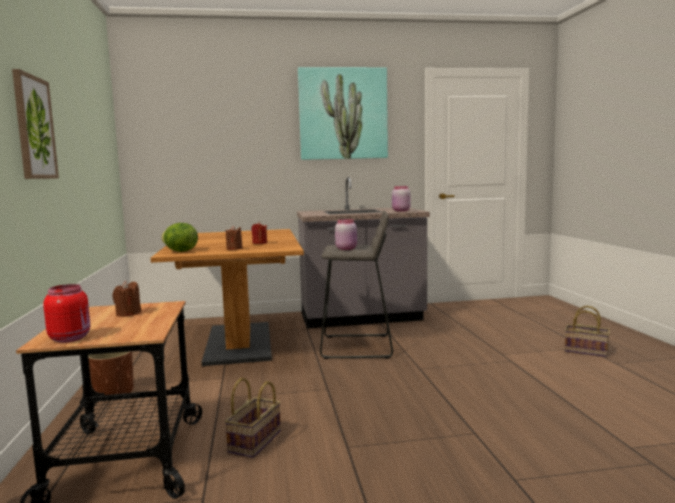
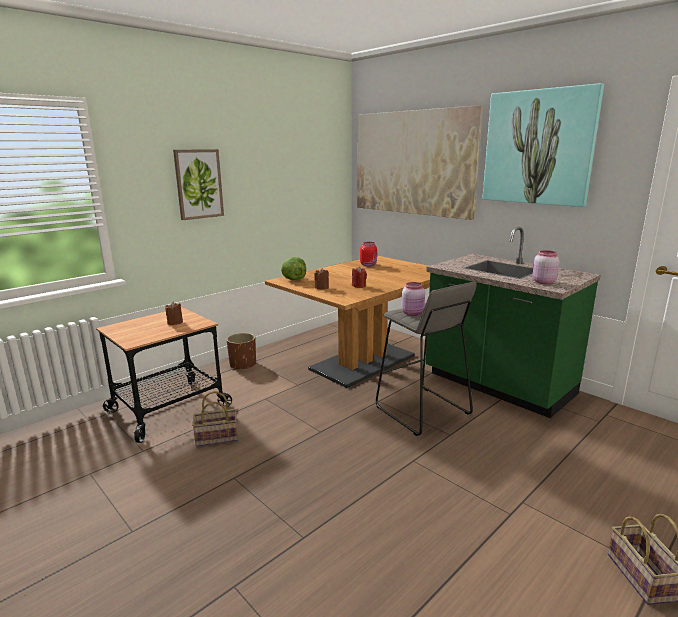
camera: 55 degrees right, 10 degrees up
red jar [43,284,90,343] -> red jar moved to [360,242,377,267]
grey counter [297,177,430,329] -> green counter [426,227,601,418]
none -> picture [357,105,483,220]

